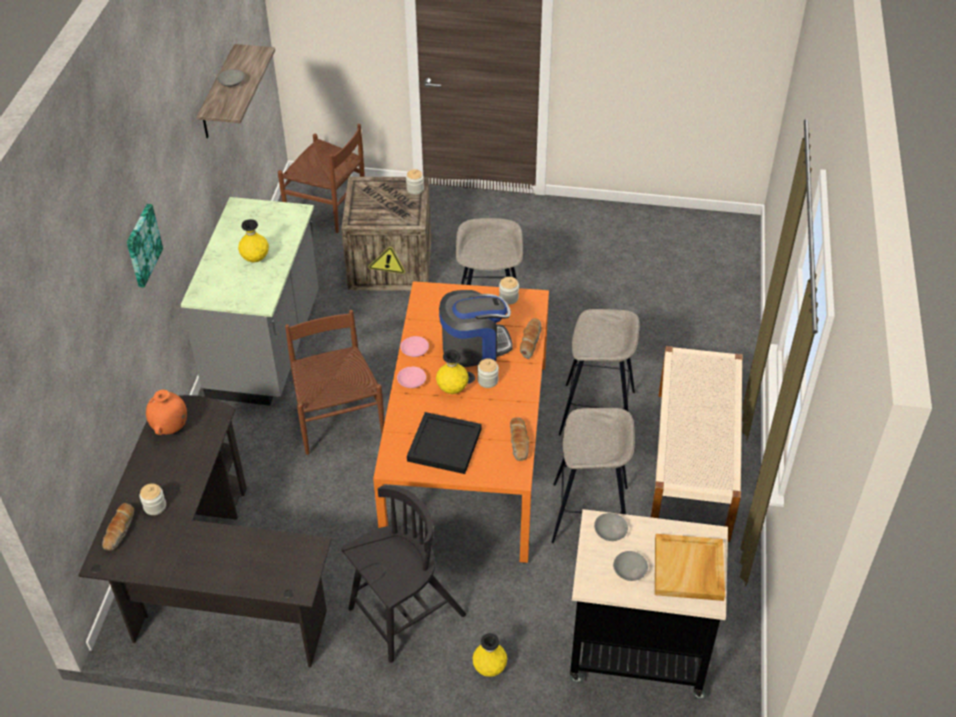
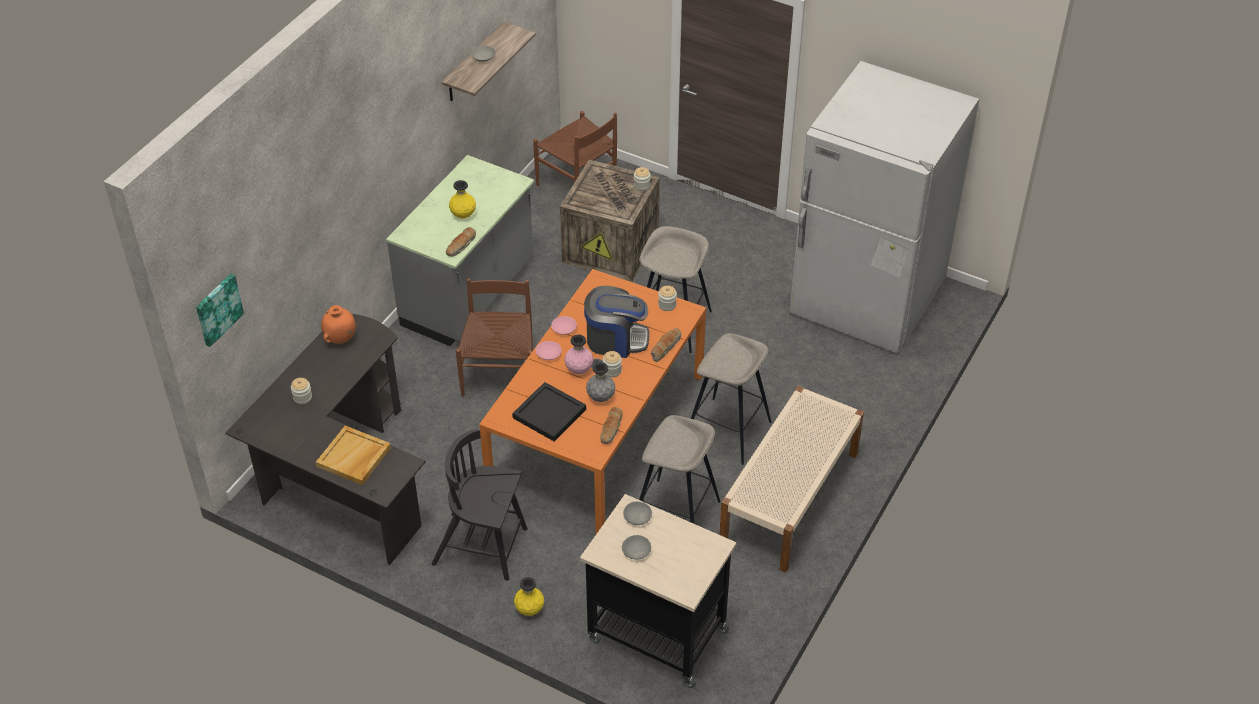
camera: 20 degrees right, 0 degrees up
bread [102,503,134,550] -> bread moved to [446,227,476,257]
picture [127,204,163,287] -> picture moved to [196,274,244,347]
black chair [341,485,466,663] -> black chair turned 150 degrees counterclockwise [431,429,528,581]
yellow vase [436,350,469,394] -> pink vase [564,335,593,374]
beige tray [655,534,725,601] -> beige tray moved to [316,426,391,485]
none -> grey vase [586,362,615,402]
none -> white fridge [790,61,979,353]

